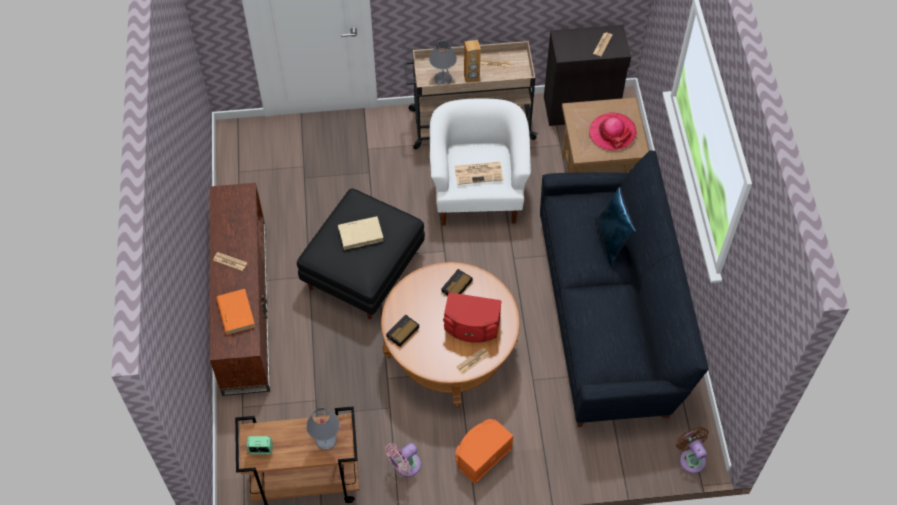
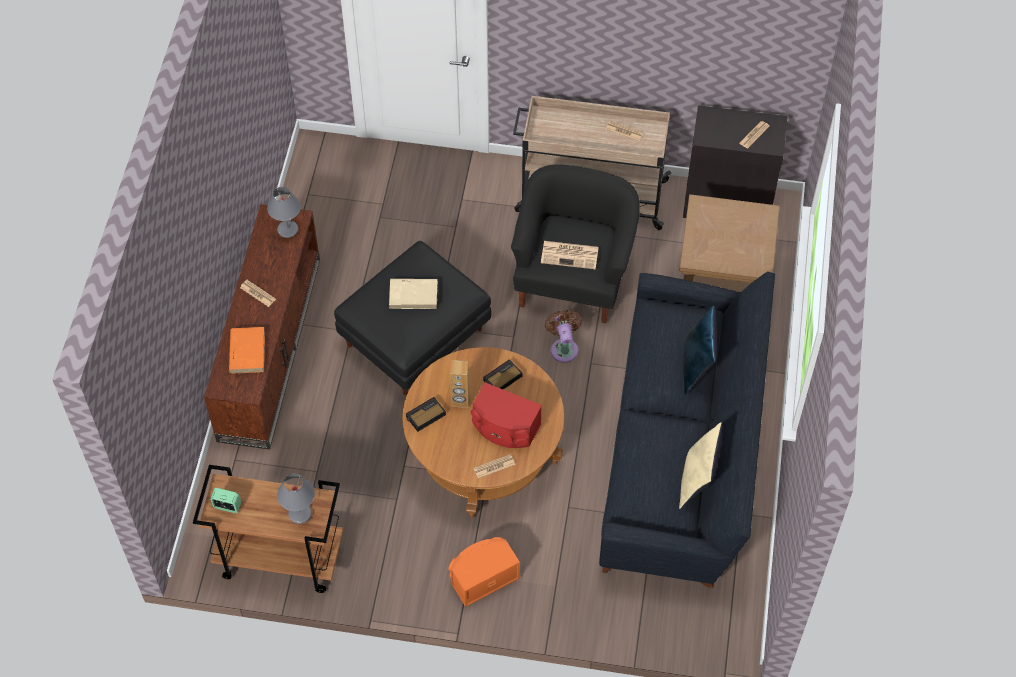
camera: 15 degrees right, 0 degrees up
pink fan [385,443,421,477] -> none
grey table lamp [429,41,457,84] -> grey table lamp moved to [267,187,301,238]
white armchair [430,98,531,225] -> black armchair [511,165,640,323]
brown speaker [464,40,481,82] -> brown speaker moved to [449,360,470,408]
hat [589,113,637,150] -> none
brown fan [676,427,709,473] -> brown fan moved to [545,310,582,363]
none -> beige pillow [679,422,722,509]

